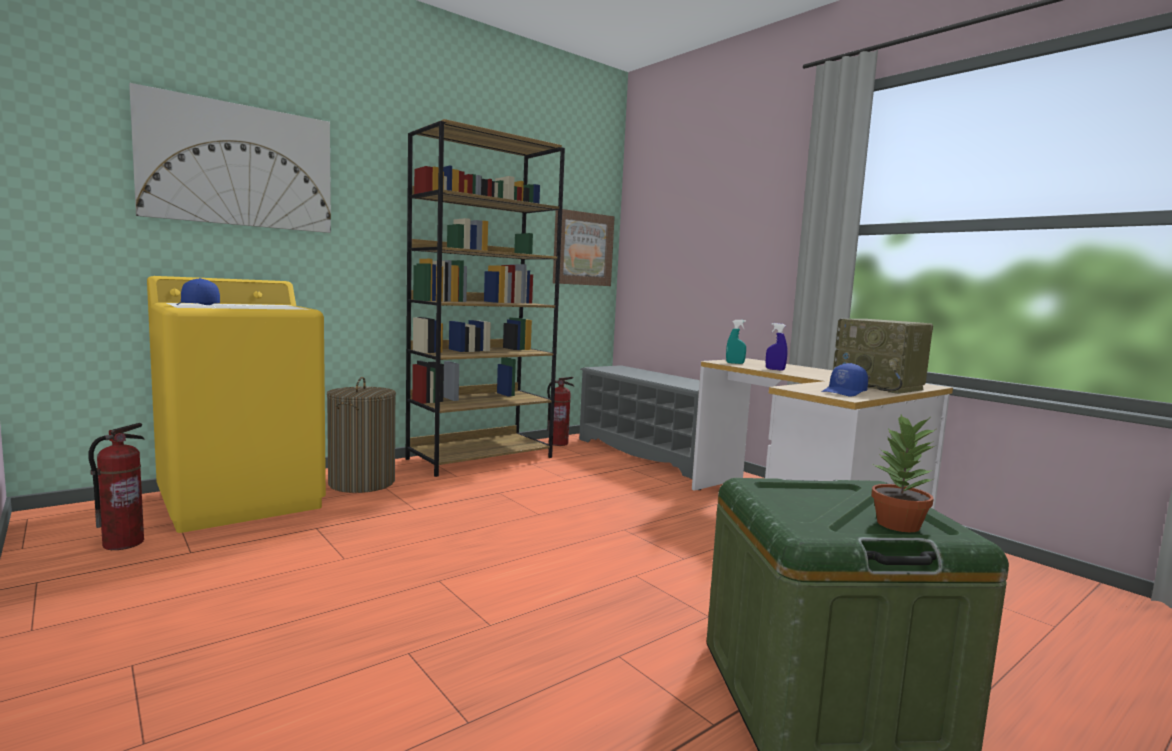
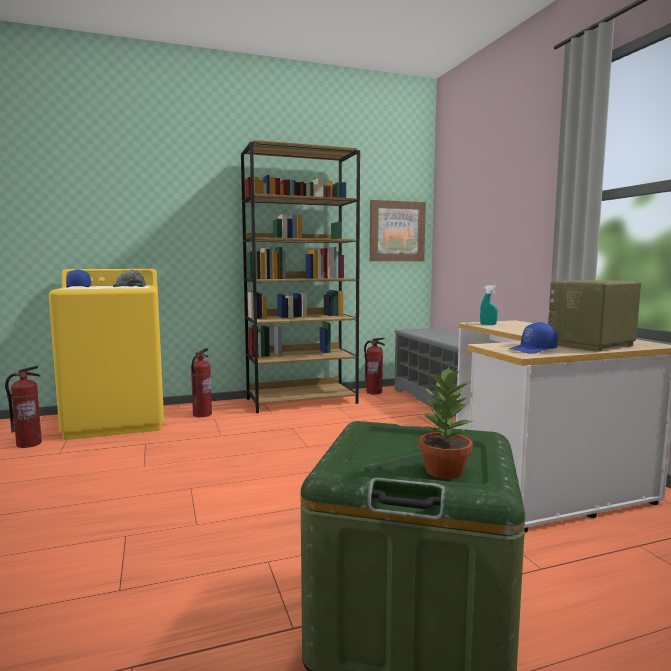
camera: 20 degrees right, 0 degrees up
picture [129,83,331,233] -> none
laundry basket [327,377,396,493] -> fire extinguisher [191,348,212,417]
blue spray bottle [766,323,788,371] -> none
radio [833,319,933,394] -> radio turned 75 degrees clockwise [548,280,641,352]
none -> grey cap [113,270,146,287]

